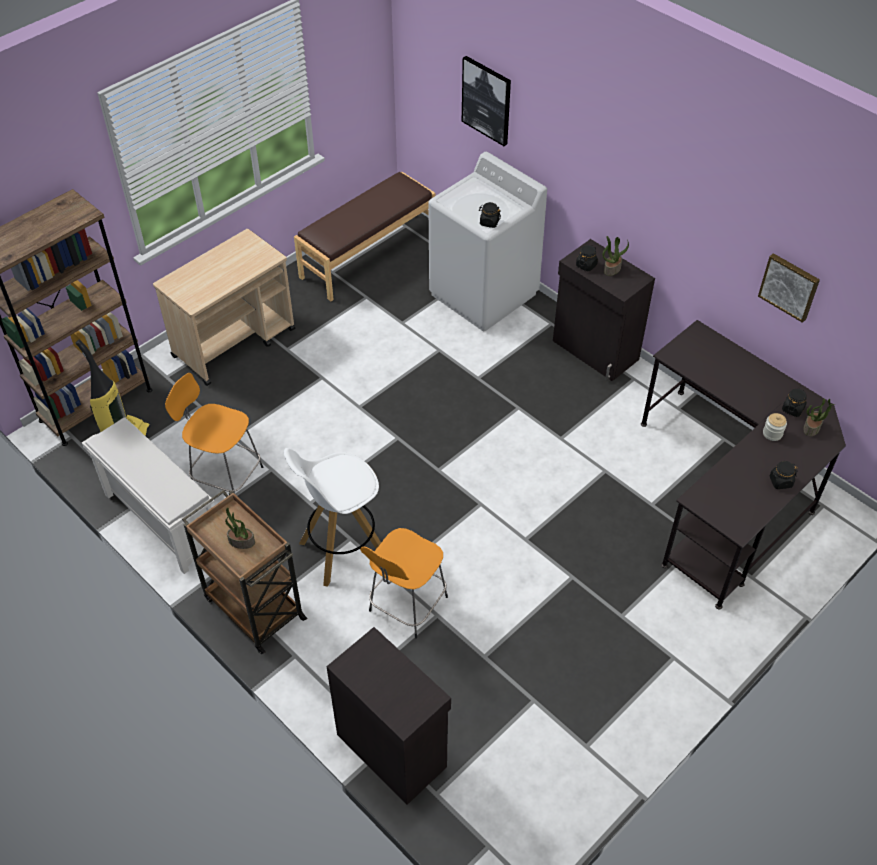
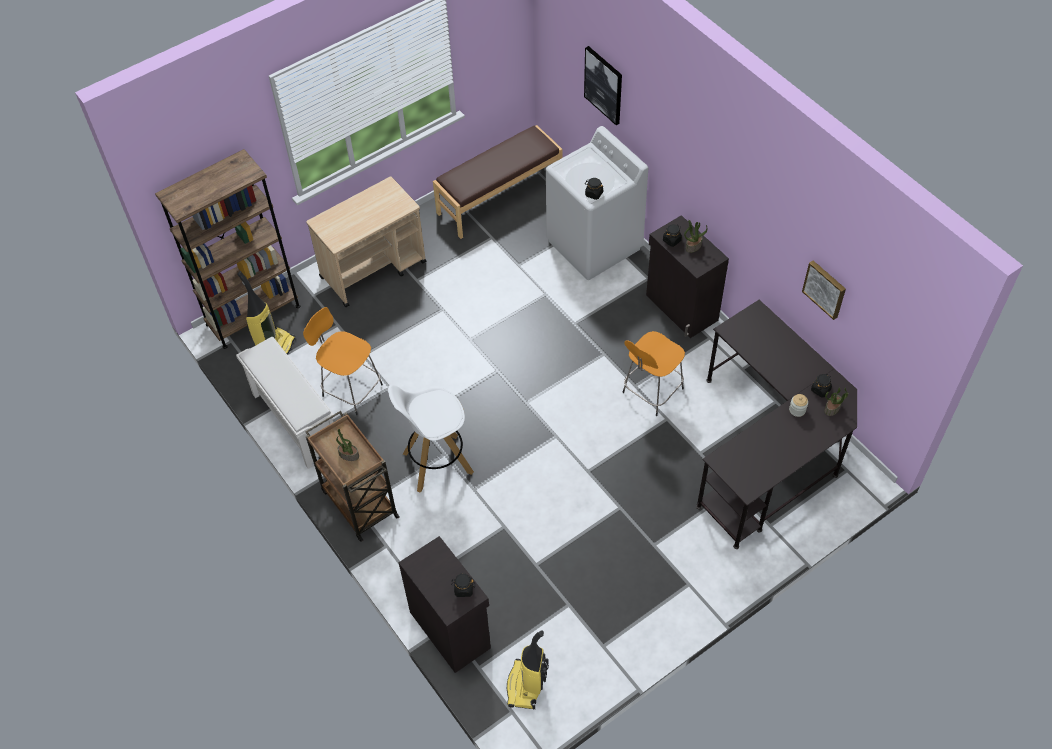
camera: 10 degrees right, 5 degrees up
orange stool [360,528,448,639] -> orange stool moved to [623,331,685,416]
black jar [770,461,798,489] -> black jar moved to [451,573,475,597]
none -> vacuum cleaner [507,631,549,709]

